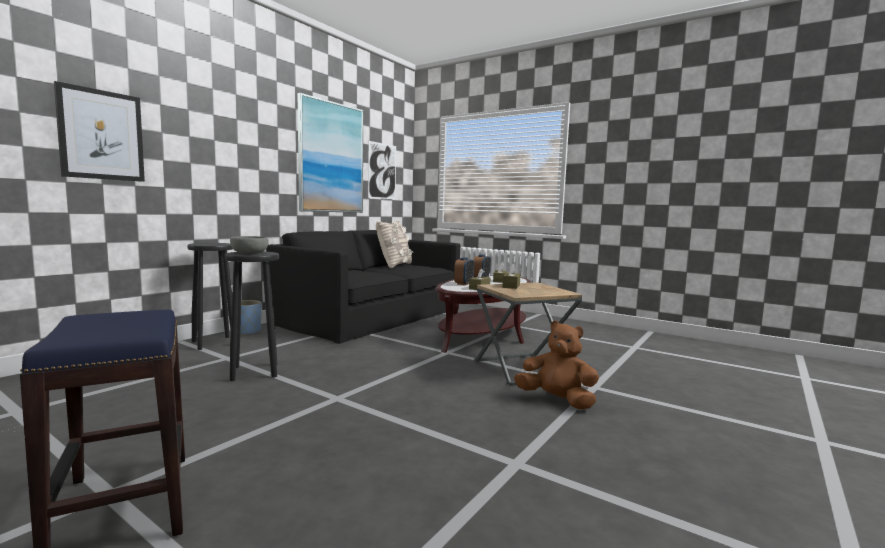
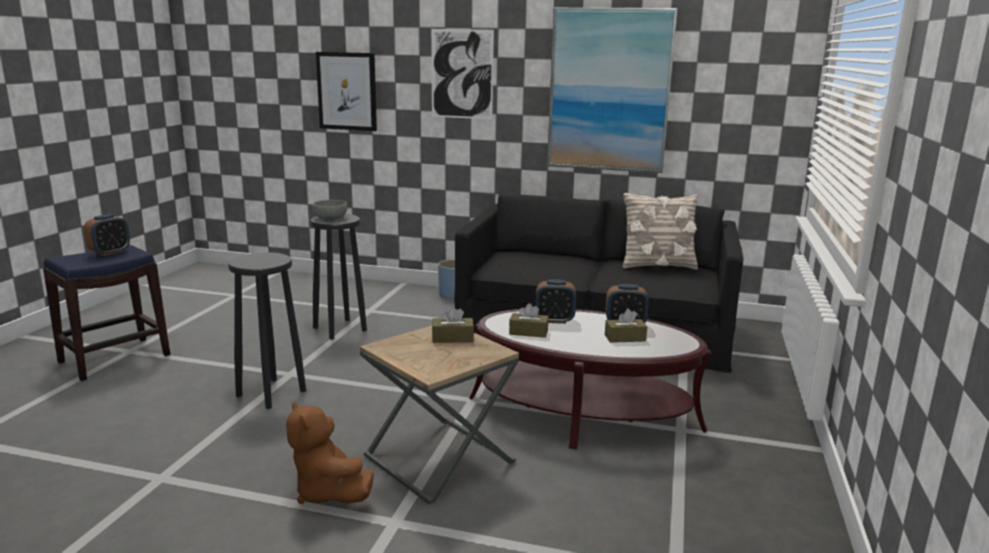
camera: 70 degrees right, 10 degrees up
black stool [187,243,233,350] -> black stool moved to [228,252,306,409]
picture [368,141,396,199] -> picture moved to [431,29,494,119]
brown plush toy [514,321,599,409] -> brown plush toy turned 135 degrees clockwise [286,401,374,504]
none -> alarm clock [84,214,130,256]

